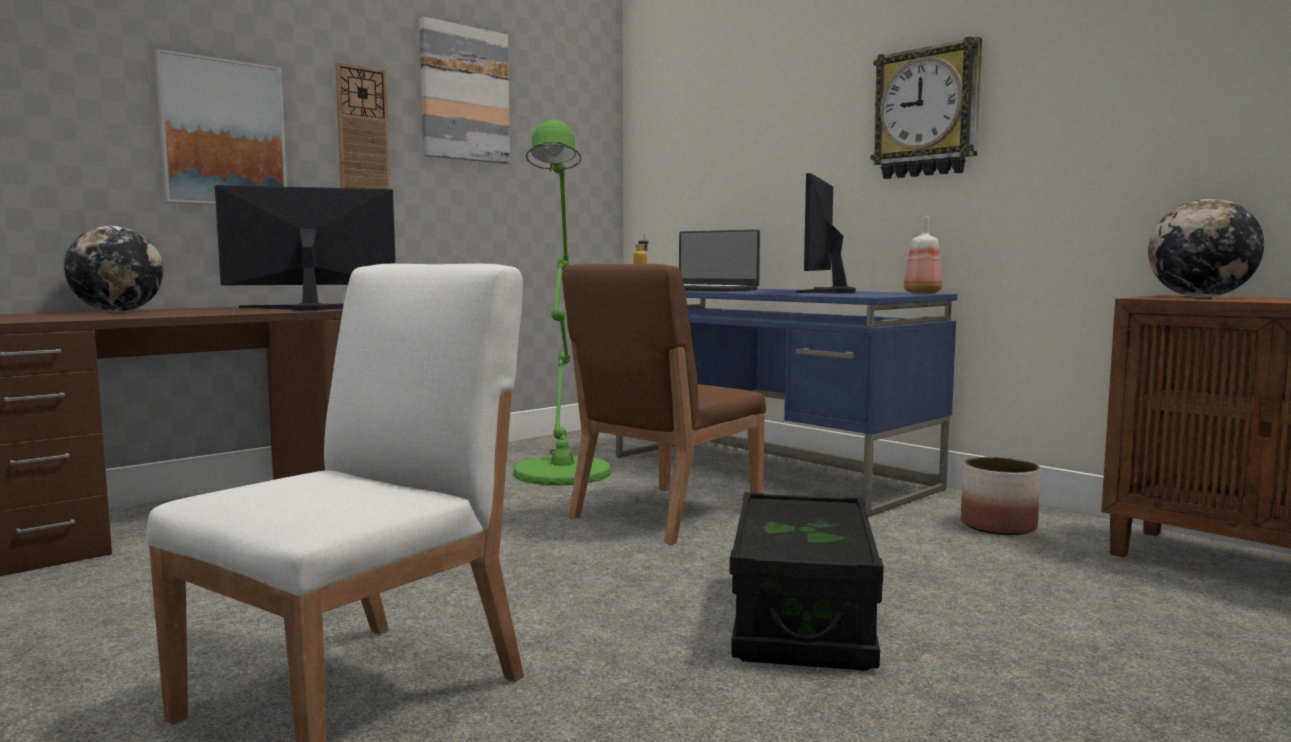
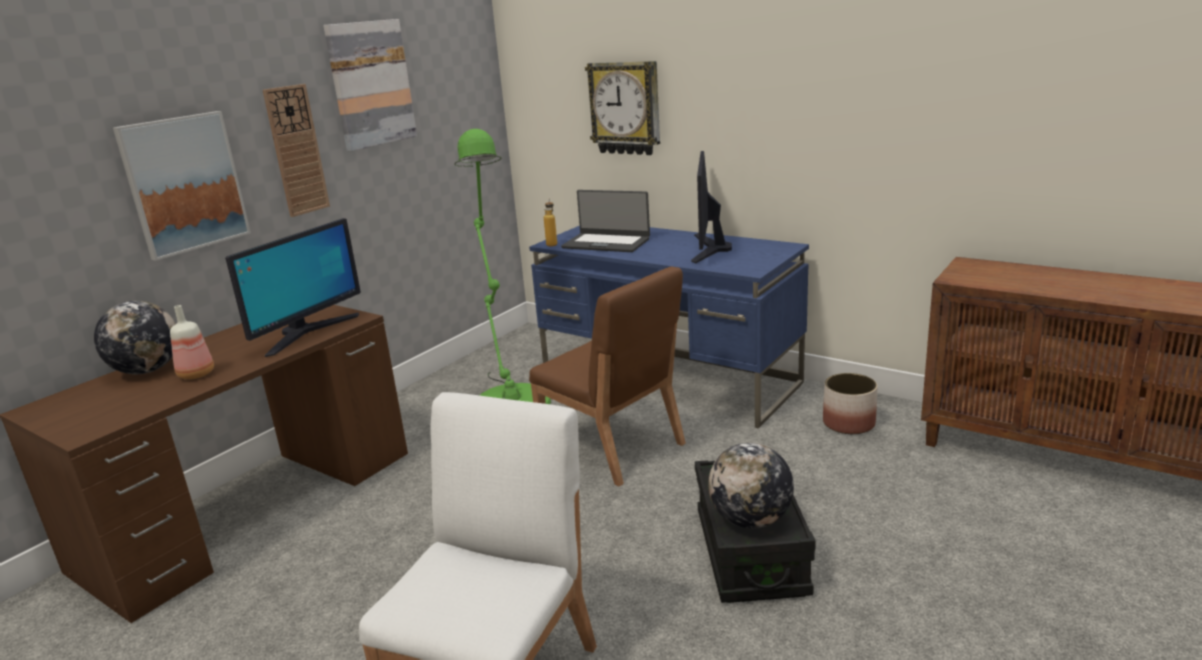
camera: 10 degrees left, 15 degrees up
monitor [215,185,396,311] -> monitor turned 150 degrees clockwise [225,218,361,357]
brown chair [562,264,766,545] -> brown chair turned 75 degrees counterclockwise [529,267,686,487]
wall clock [871,37,982,179] -> wall clock moved to [585,61,660,155]
bottle [904,217,942,294] -> bottle moved to [170,305,214,379]
globe [1148,198,1264,298] -> globe moved to [708,443,794,529]

